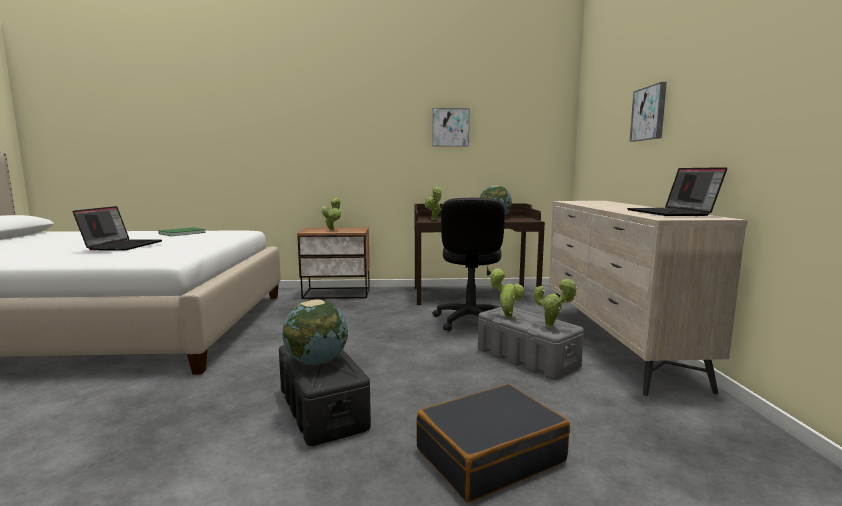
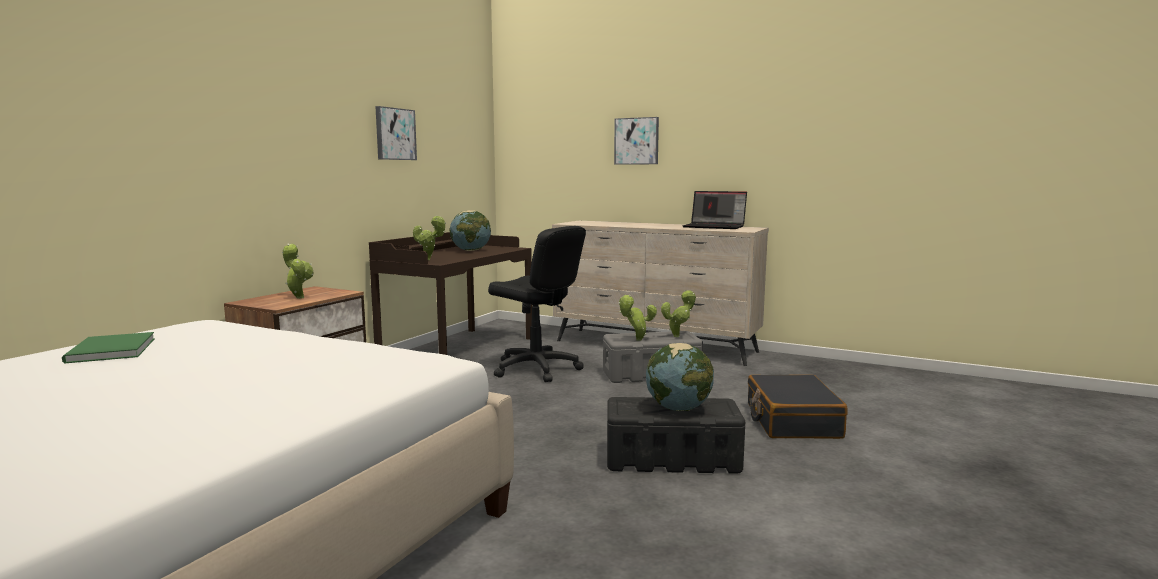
camera: 60 degrees left, 0 degrees up
laptop [73,206,162,251] -> none

